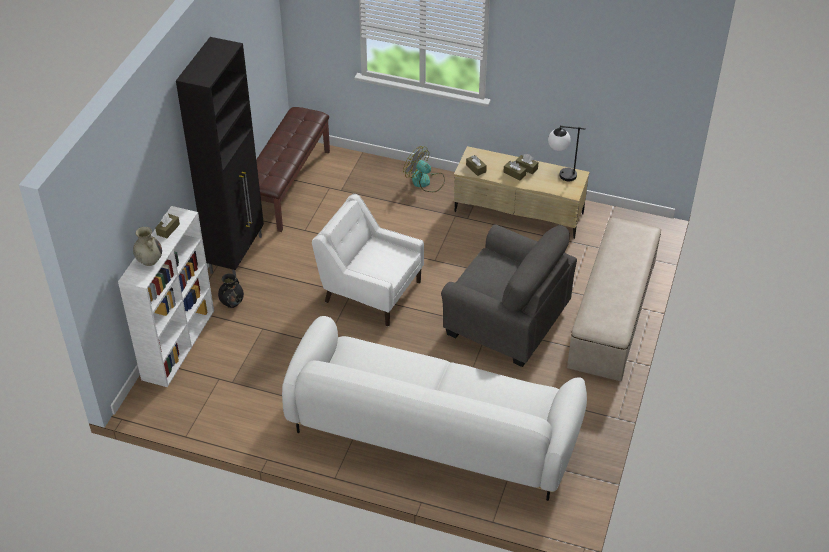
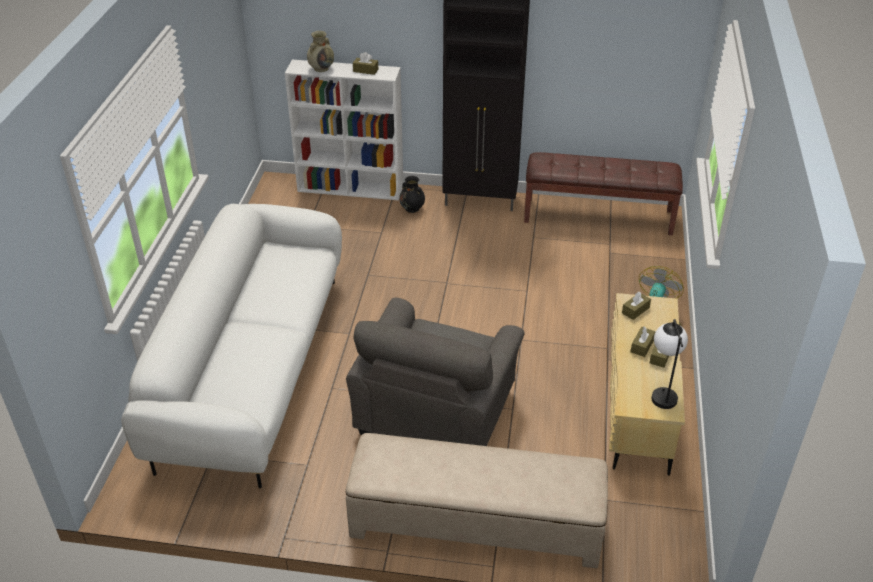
camera: 80 degrees right, 5 degrees down
white armchair [312,194,424,326] -> none

